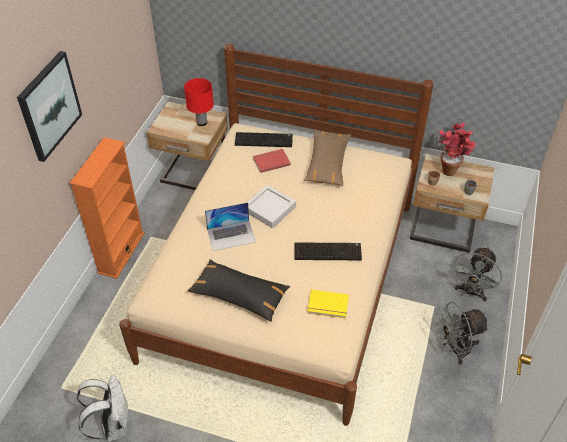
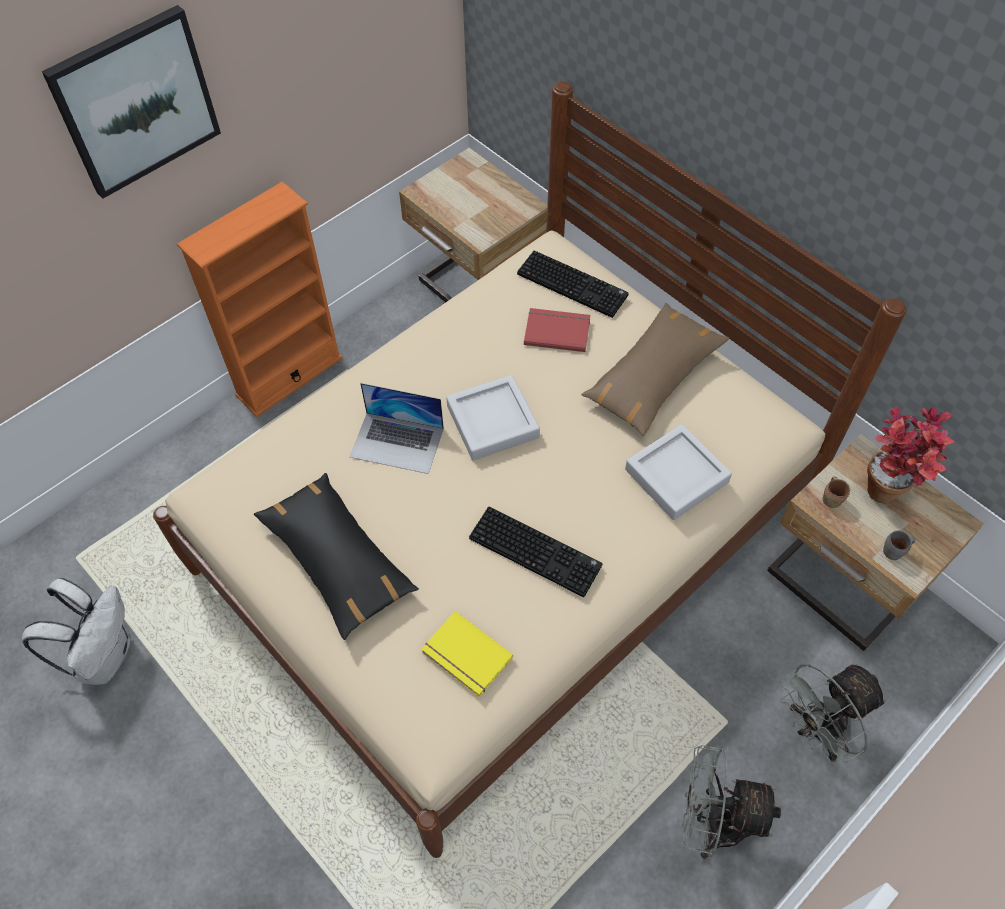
camera: 30 degrees right, 10 degrees up
red table lamp [184,78,214,126] -> none
none -> grey tray [625,424,732,520]

